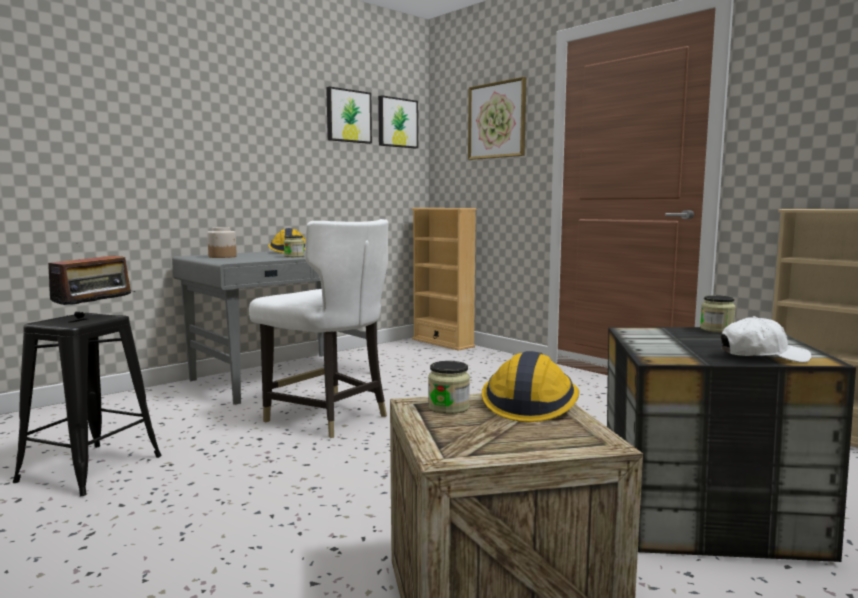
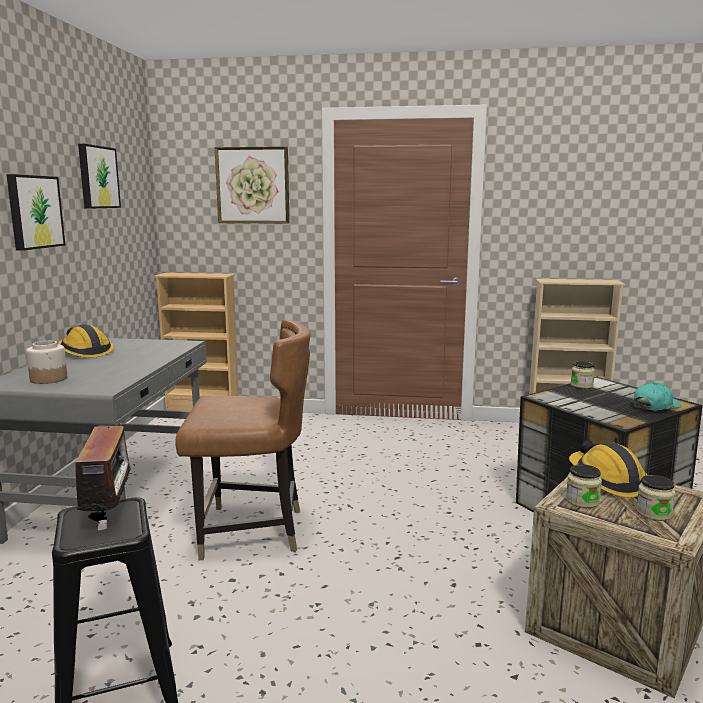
camera: 40 degrees left, 5 degrees up
white chair [249,219,389,438] -> brown chair [175,320,311,560]
jar [284,235,304,257] -> jar moved to [636,475,675,521]
picture [378,95,418,148] -> picture moved to [6,174,65,251]
white cap [721,316,812,363] -> turquoise cap [634,382,681,411]

